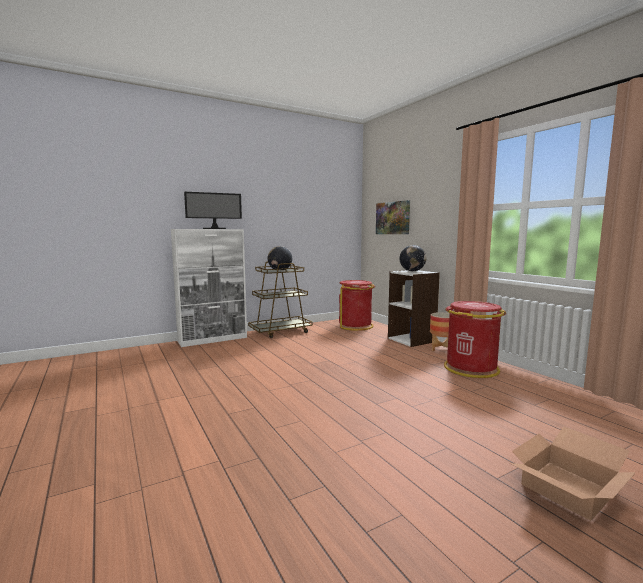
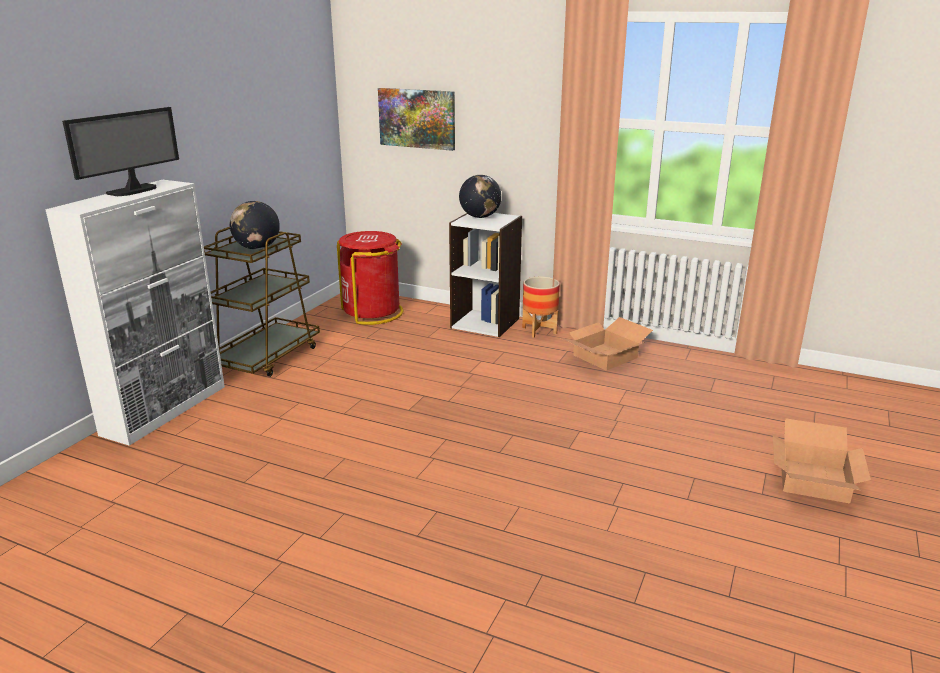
camera: 35 degrees left, 15 degrees up
red trash can [444,301,506,378] -> cardboard box [561,317,653,371]

